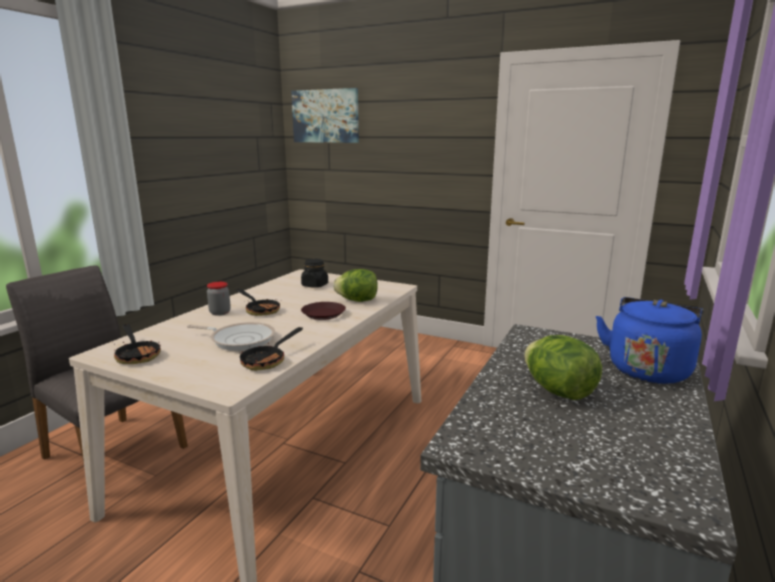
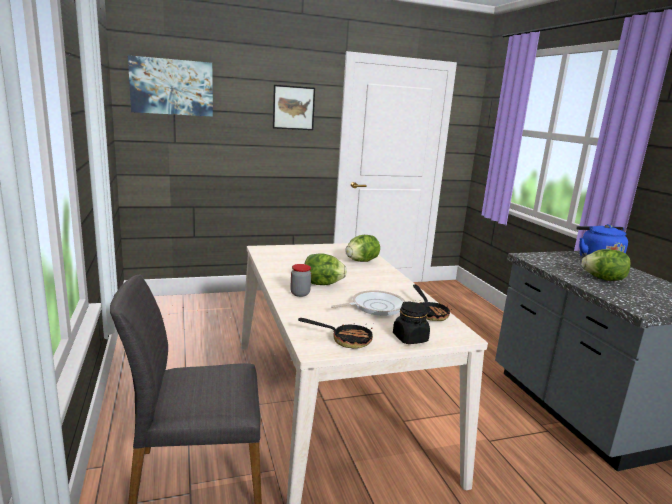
camera: 45 degrees left, 0 degrees up
frying pan [236,289,280,316] -> lettuce [305,253,347,285]
black jar [301,259,328,288] -> black jar moved to [393,301,430,344]
brown plate [301,302,346,320] -> none
none -> picture [273,85,315,130]

